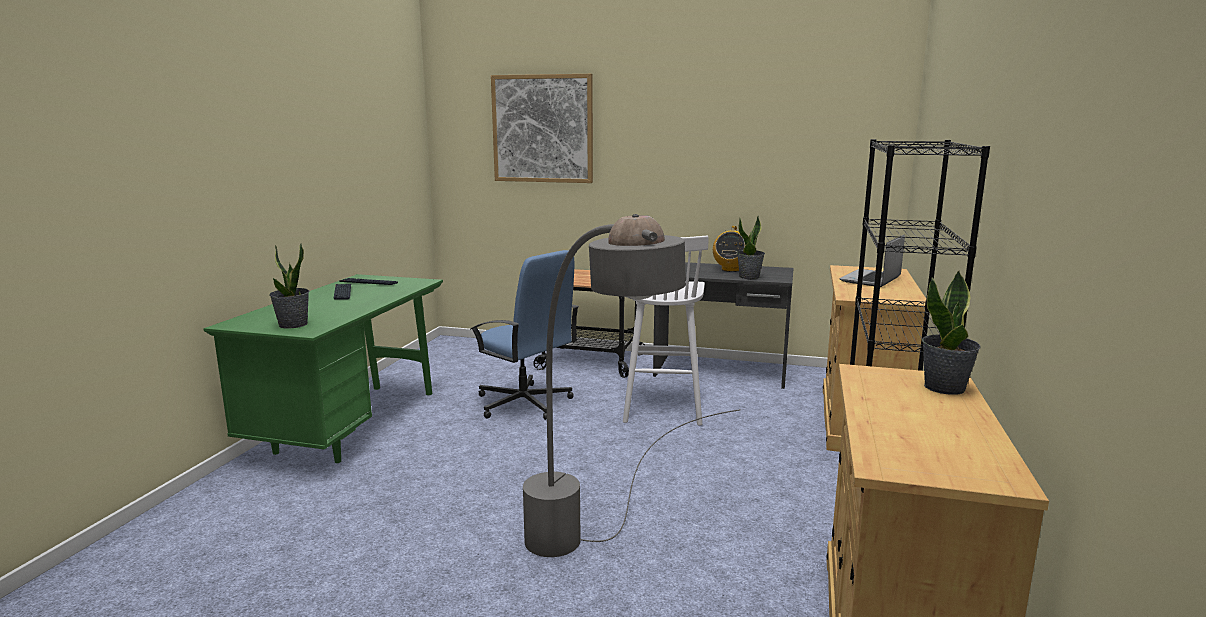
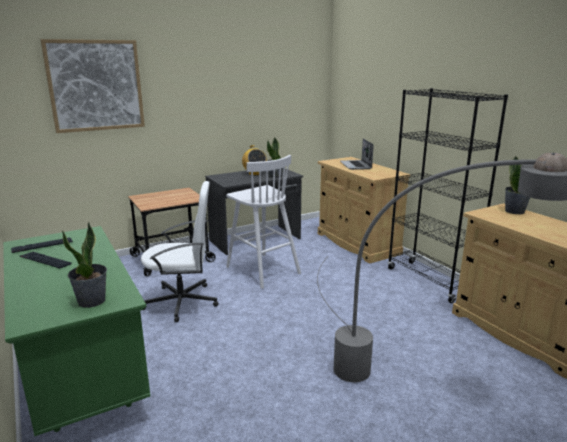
camera: 45 degrees left, 5 degrees up
blue office chair [470,250,579,420] -> white office chair [141,181,218,322]

